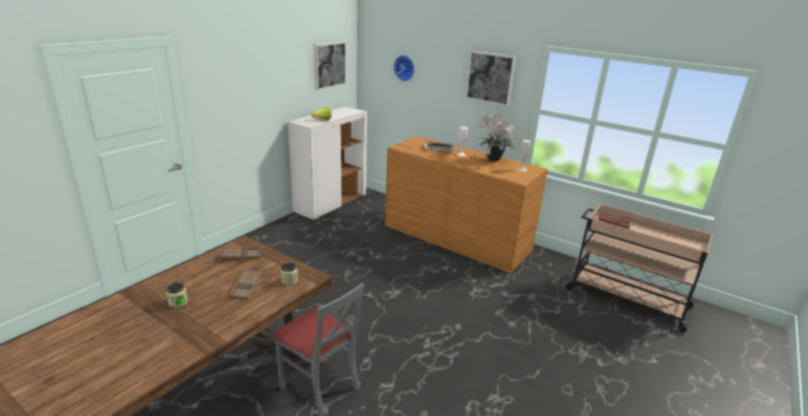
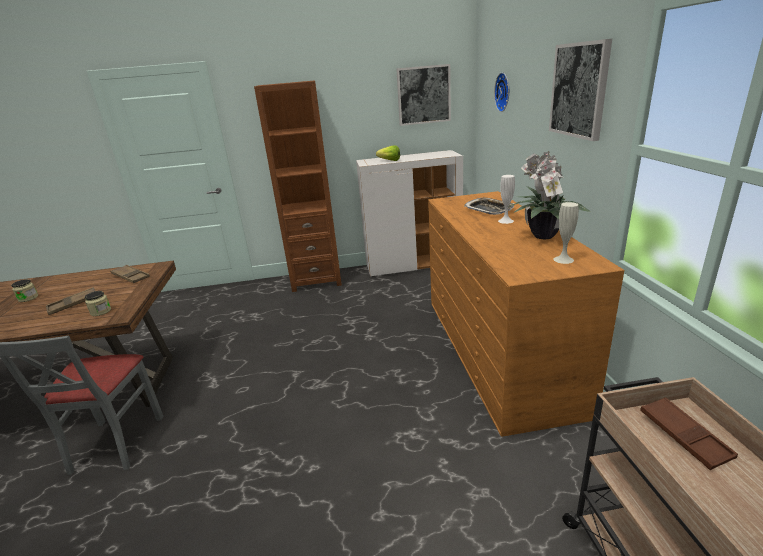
camera: 50 degrees right, 0 degrees up
none -> brown bookcase [254,80,342,292]

